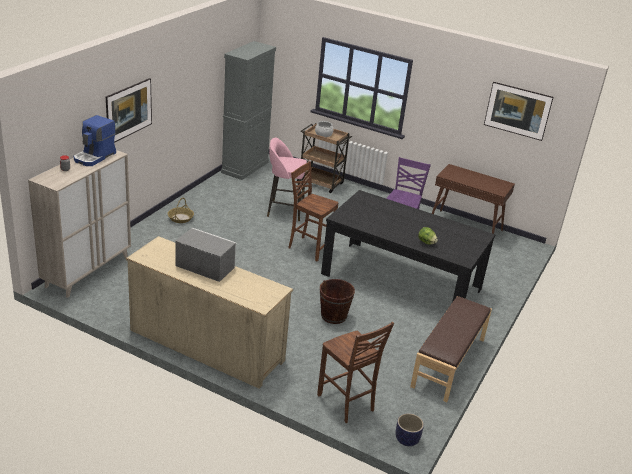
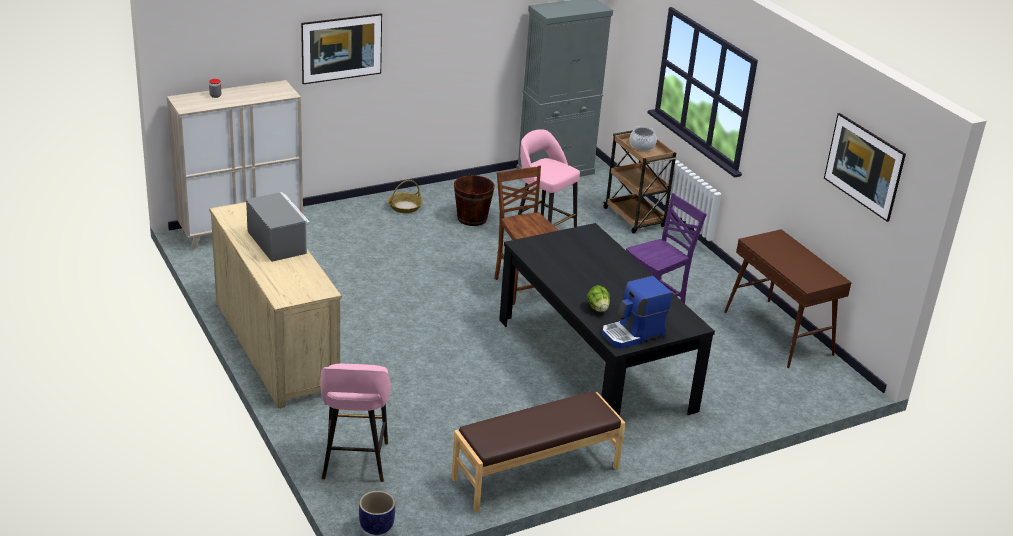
camera: 35 degrees right, 0 degrees up
coffee machine [74,115,116,166] -> coffee machine moved to [602,276,672,349]
brown chair [317,322,394,423] -> pink stool [320,363,391,482]
brown bucket [320,279,355,324] -> brown bucket moved to [454,174,495,226]

